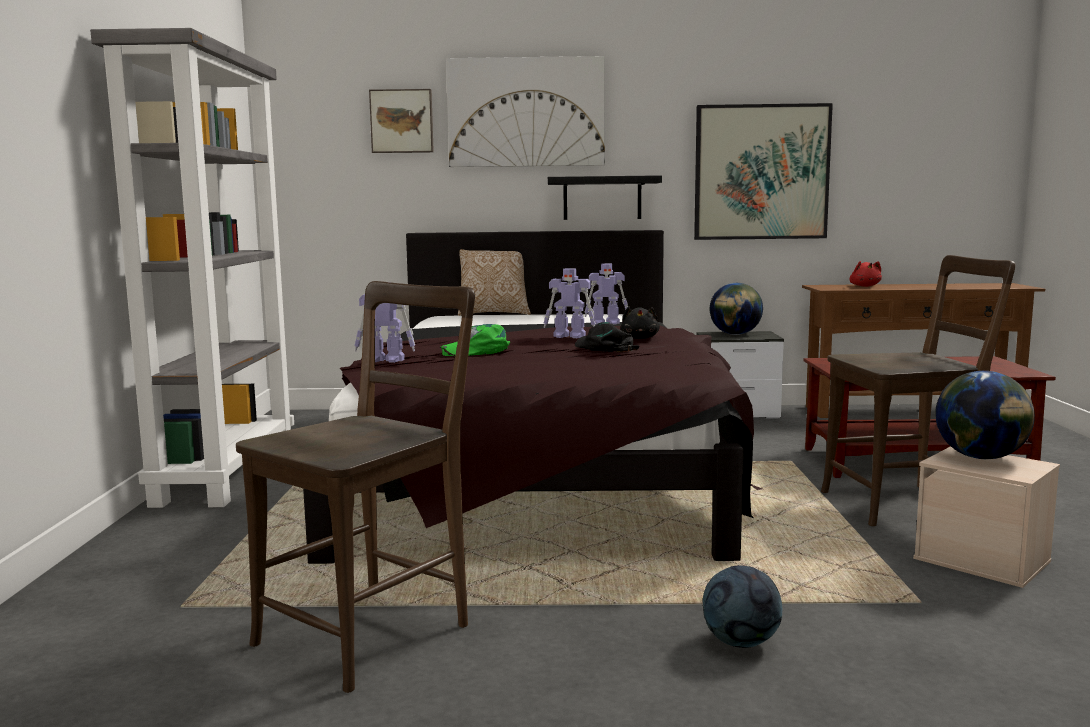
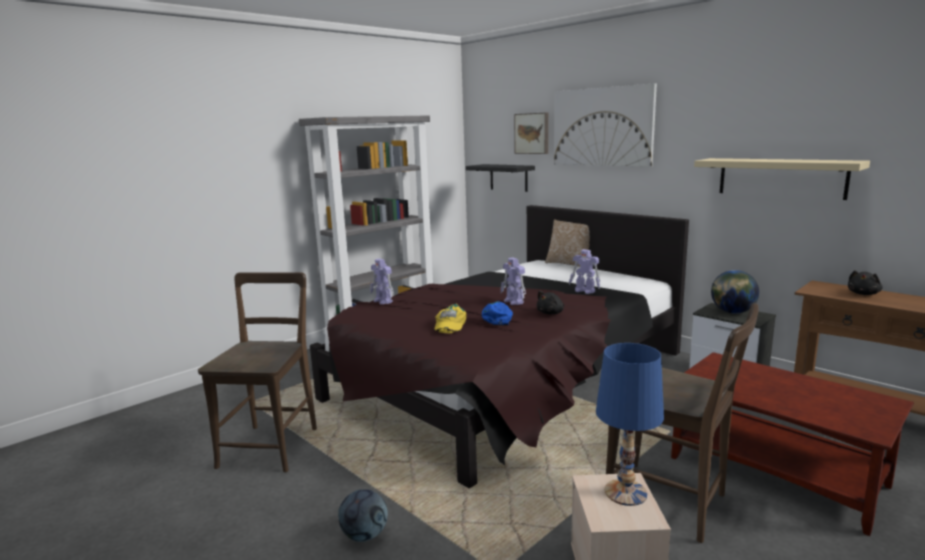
camera: 45 degrees right, 5 degrees up
brown chair [236,281,475,693] -> brown chair turned 75 degrees counterclockwise [198,272,317,472]
green cap [440,324,510,356] -> none
black shelf [548,175,662,220] -> black shelf moved to [466,164,535,192]
black cap [575,322,639,352] -> blue cap [482,301,513,326]
picture [694,103,833,240] -> beige shelf [694,158,870,200]
red plush toy [850,261,882,287] -> black plush toy [848,270,883,295]
globe [935,371,1035,459] -> blue table lamp [596,343,664,506]
none -> yellow cap [434,304,466,333]

